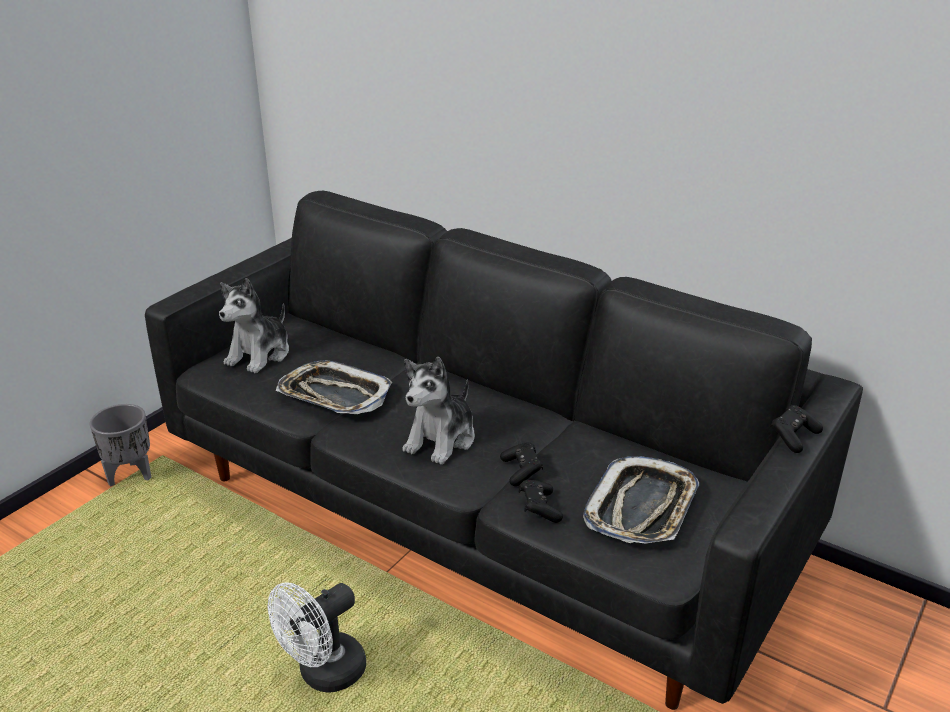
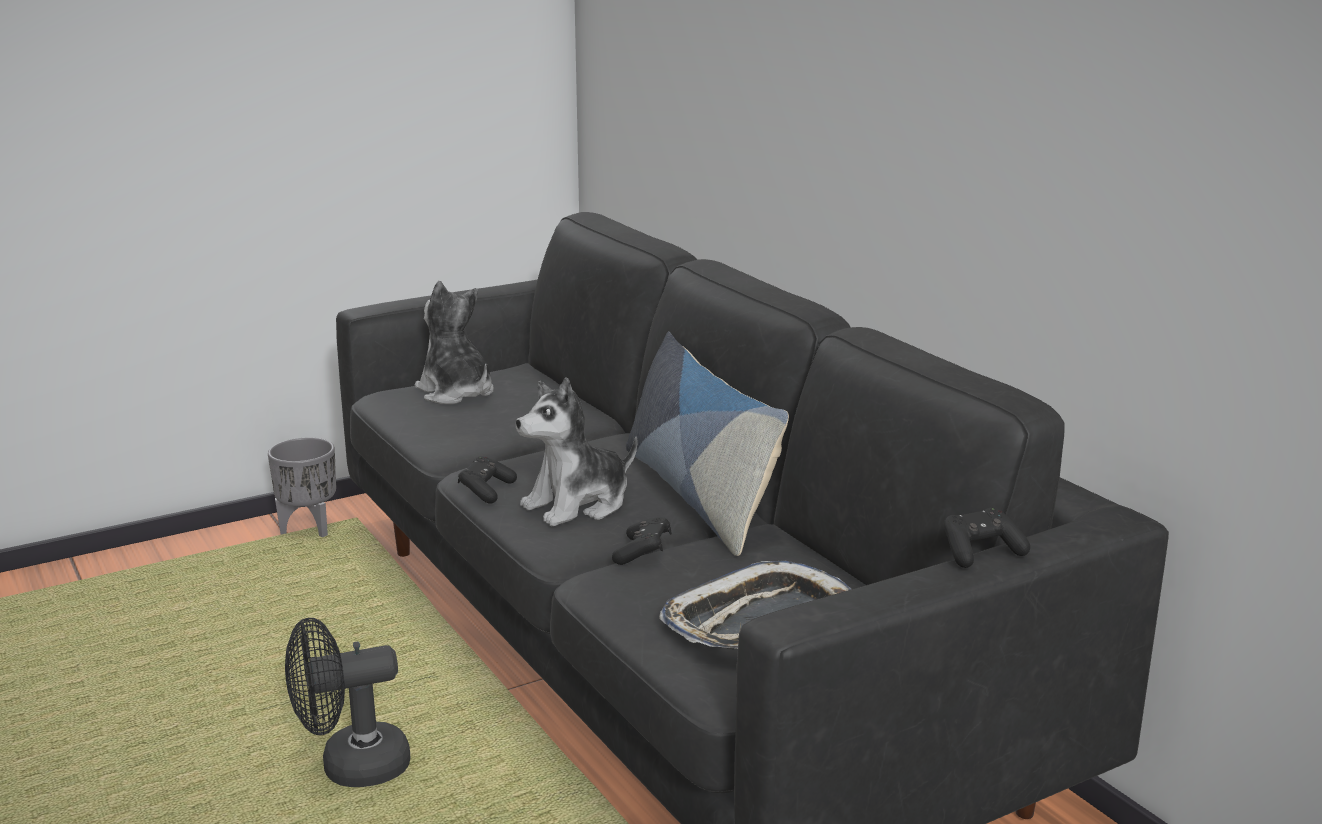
camera: 25 degrees right, 10 degrees down
plush toy [219,278,289,373] -> plush toy turned 90 degrees clockwise [415,281,494,405]
white fan [268,582,366,693] -> black fan [285,618,410,787]
tray [276,360,392,414] -> none
black game controller [519,480,563,523] -> black game controller moved to [458,456,517,504]
none -> pillow [626,331,789,556]

